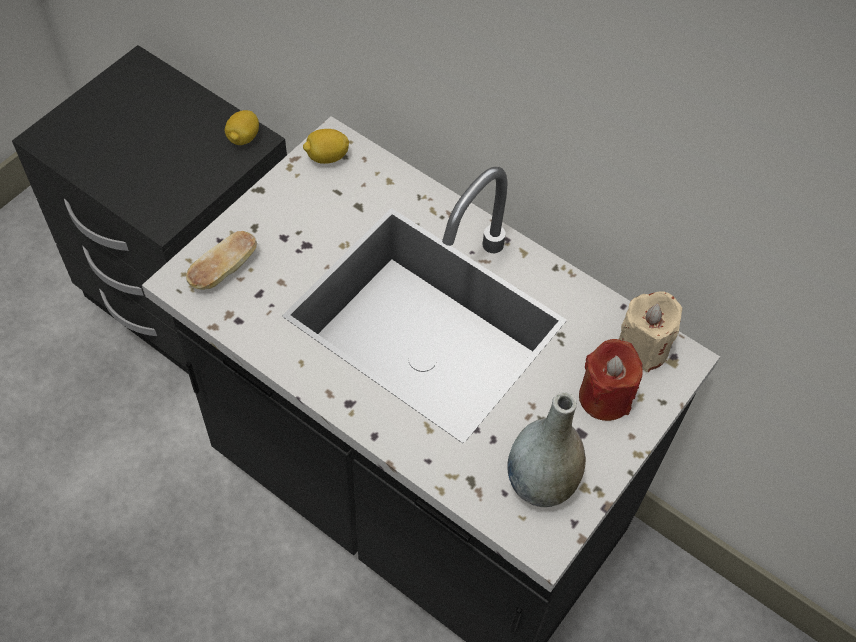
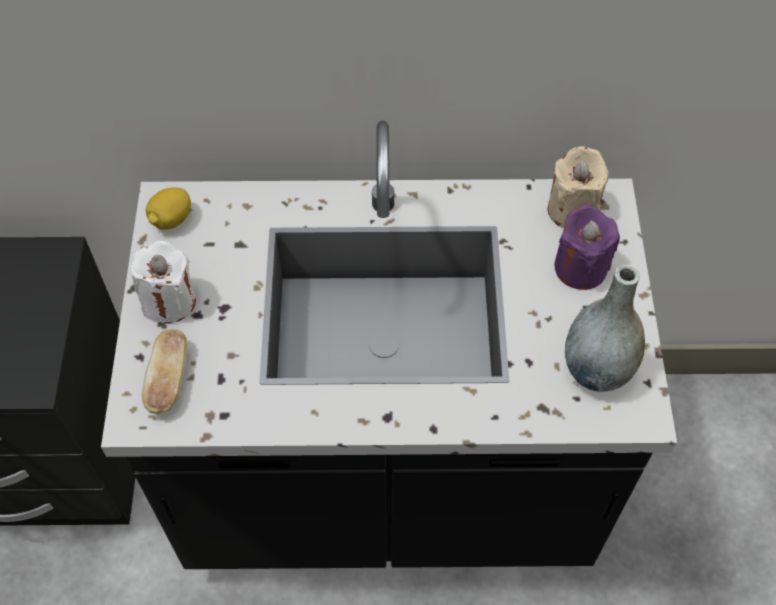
camera: 35 degrees left, 0 degrees up
lemon [225,110,259,145] -> none
red candle [579,339,643,421] -> purple candle [555,204,620,290]
none -> white candle [130,241,196,324]

